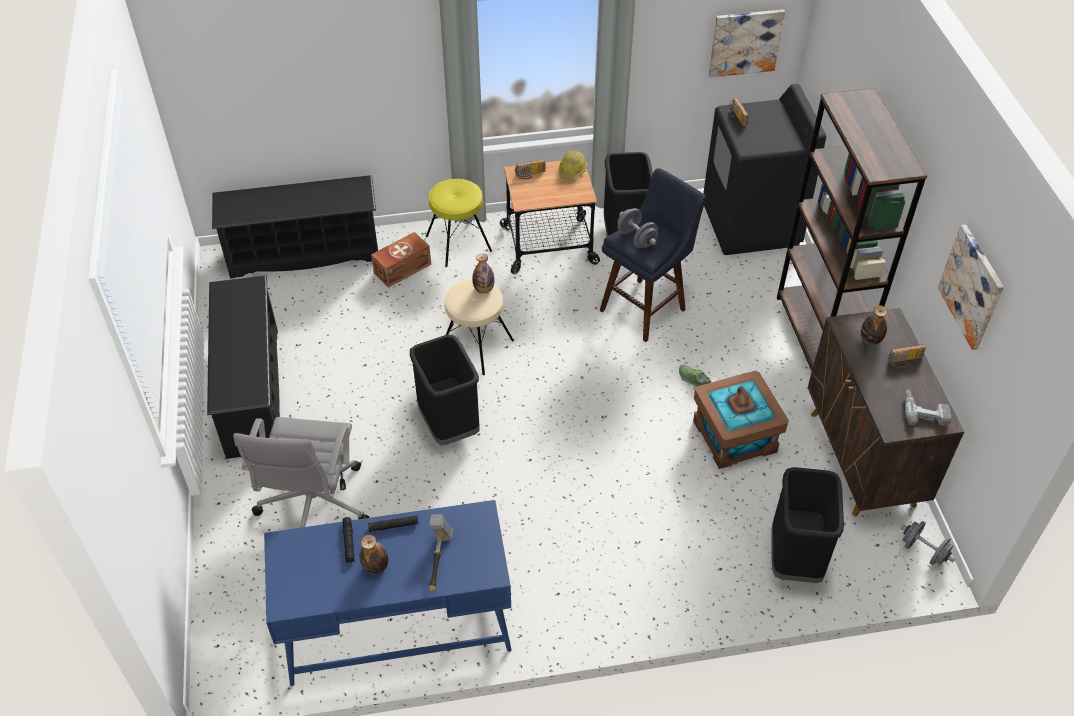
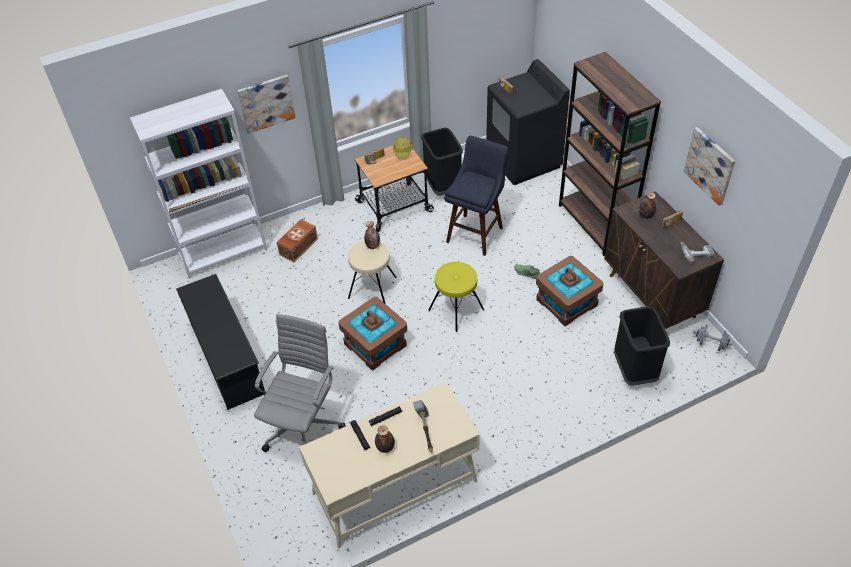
camera: 15 degrees left, 0 degrees up
black shoe rack [212,175,378,279] -> white bookcase [130,89,267,279]
grey office chair [233,417,369,528] -> grey office chair turned 150 degrees counterclockwise [254,314,346,452]
blue desk [264,500,512,686] -> beige desk [299,382,480,548]
black trash can [410,335,480,445] -> brown storage box [339,297,407,371]
yellow stool [426,179,492,267] -> yellow stool moved to [428,262,484,332]
grey dumbbell [618,208,658,248] -> none
picture [709,9,785,77] -> picture moved to [237,75,296,134]

